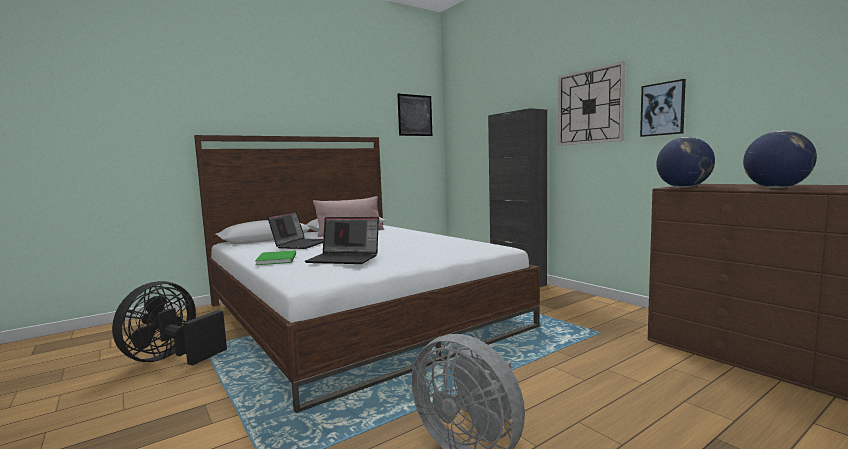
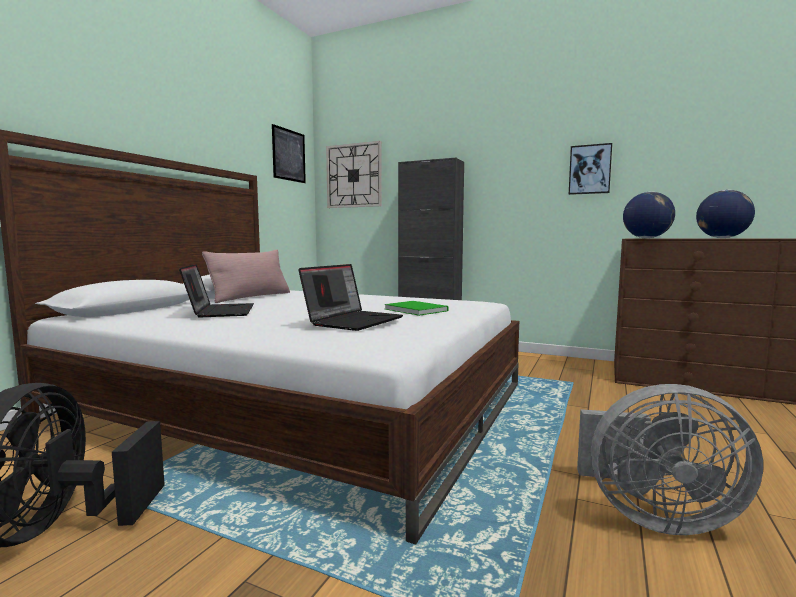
camera: 30 degrees left, 0 degrees up
green book [255,250,296,265] -> green book moved to [384,301,449,316]
laptop [305,217,379,264] -> laptop turned 45 degrees counterclockwise [298,264,403,331]
wall clock [558,61,625,146] -> wall clock moved to [326,141,382,208]

